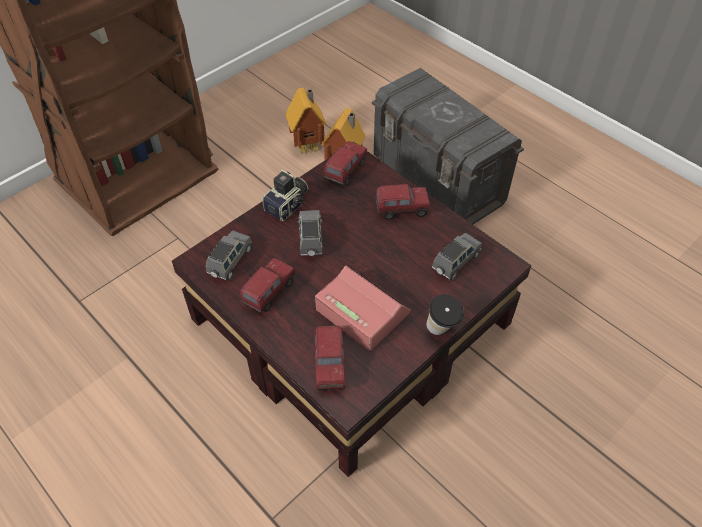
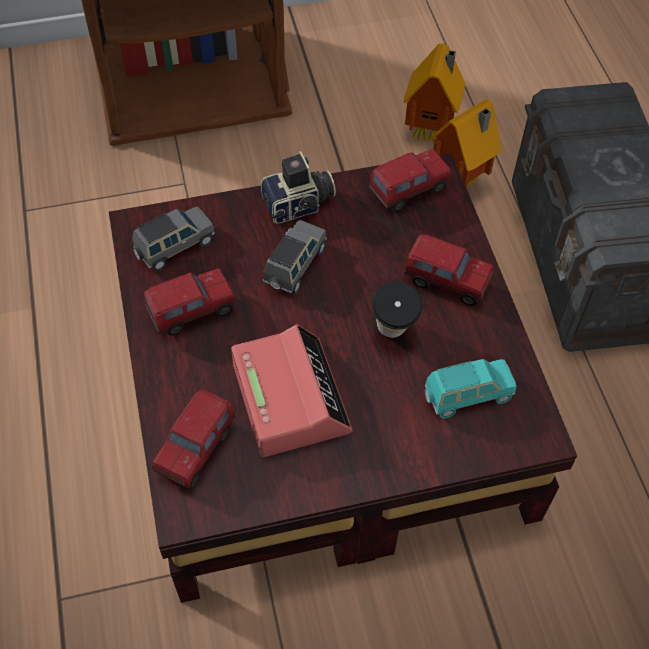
camera: 30 degrees right, 5 degrees up
cup [426,294,464,335] -> cup moved to [372,282,423,338]
grey toy car [432,233,482,281] -> turquoise toy car [425,359,517,419]

